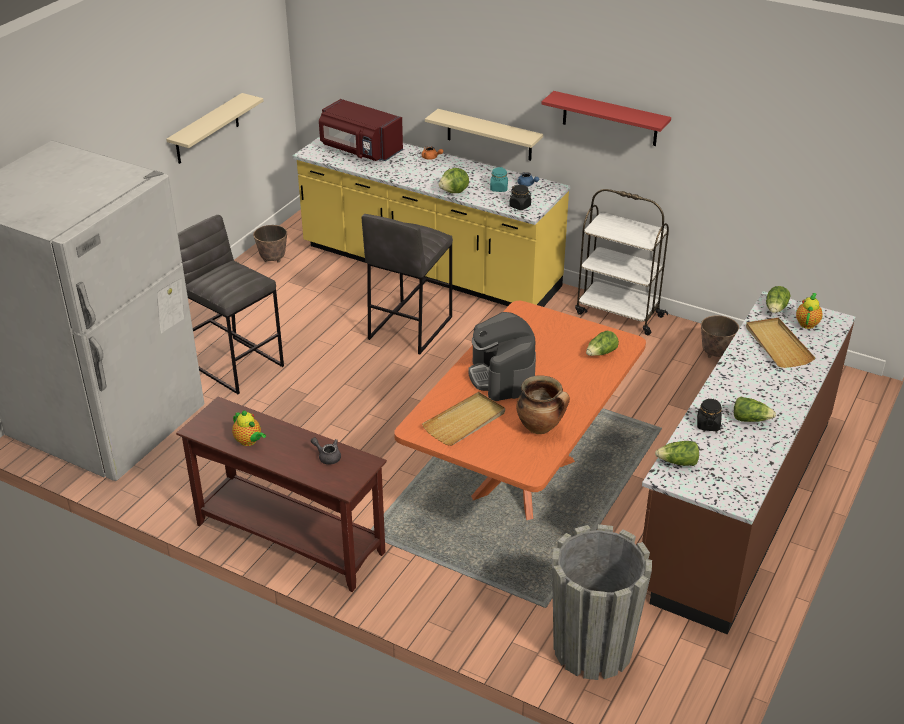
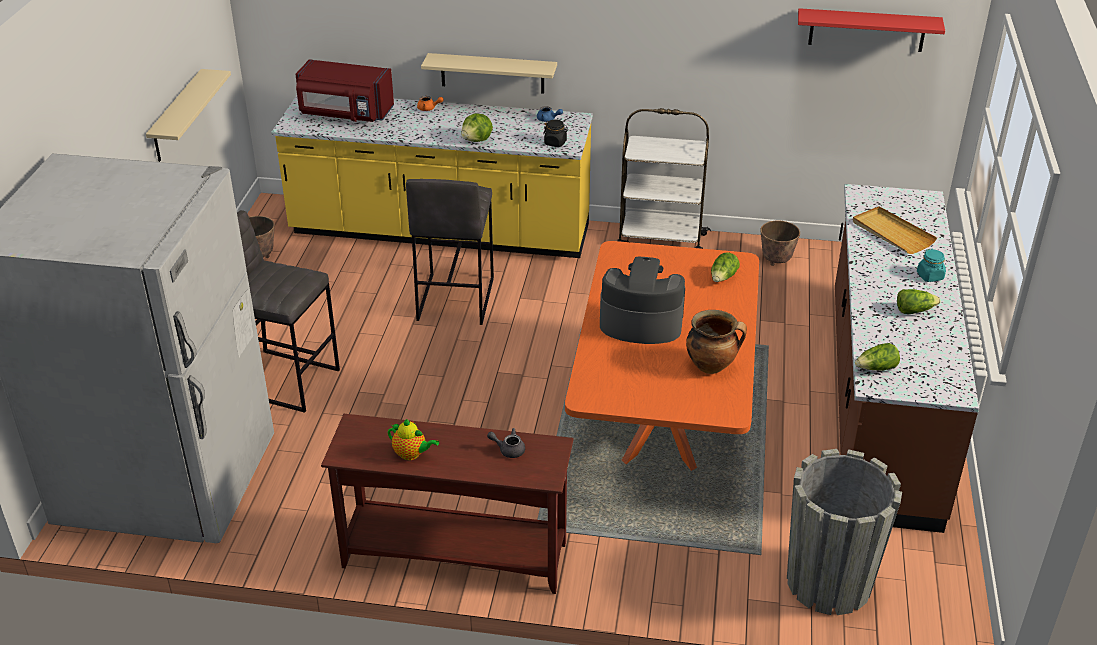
camera: 20 degrees left, 0 degrees up
beige tray [422,392,505,446] -> none
coffee machine [468,312,536,401] -> coffee machine turned 135 degrees clockwise [600,257,685,344]
turquoise jar [490,167,508,192] -> turquoise jar moved to [917,249,946,282]
red shelf [541,91,671,146] -> red shelf moved to [798,8,945,52]
black jar [697,398,722,431] -> none
lettuce [766,286,790,313] -> none
teapot [796,293,823,329] -> none

